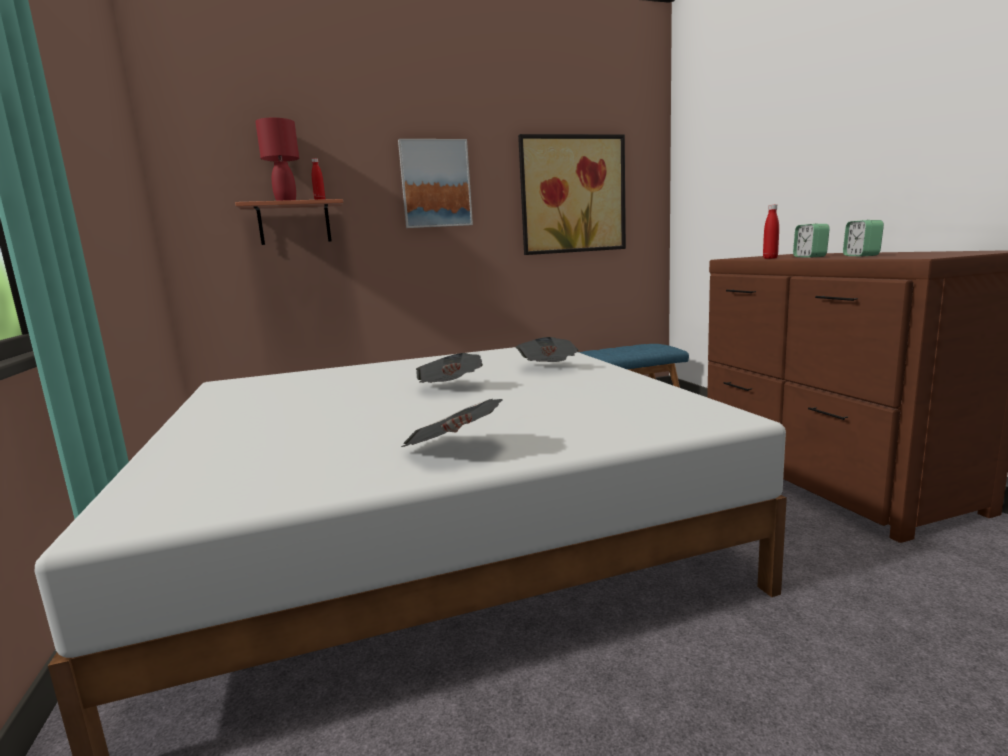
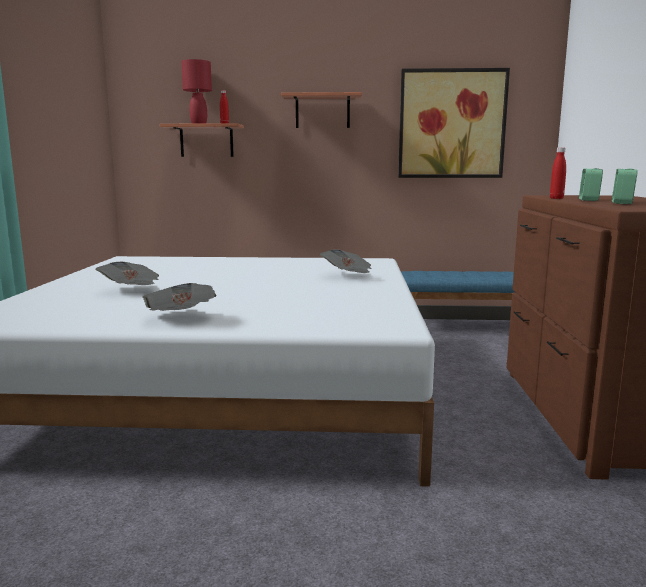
camera: 20 degrees right, 0 degrees up
picture [398,139,473,228] -> shelf [281,92,362,128]
newspaper [416,353,483,383] -> newspaper moved to [96,262,159,285]

